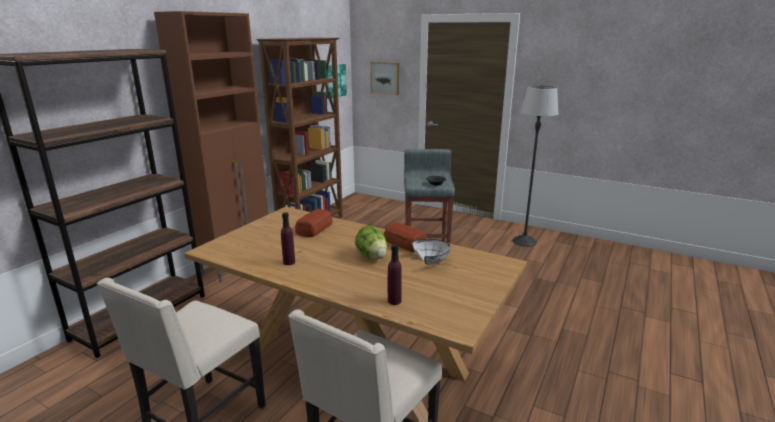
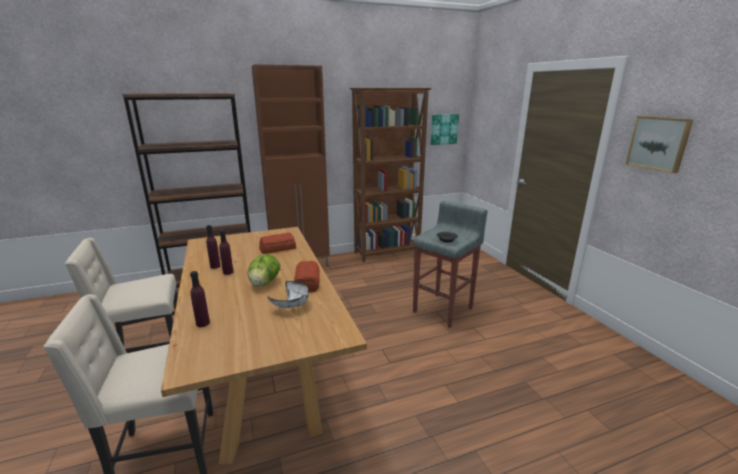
camera: 40 degrees right, 0 degrees up
picture [370,62,399,95] -> picture moved to [626,116,694,173]
floor lamp [512,86,558,247] -> none
none -> purple bottle [219,230,234,275]

